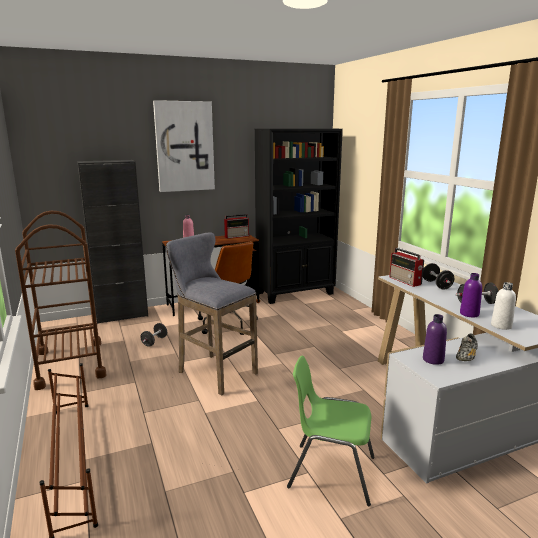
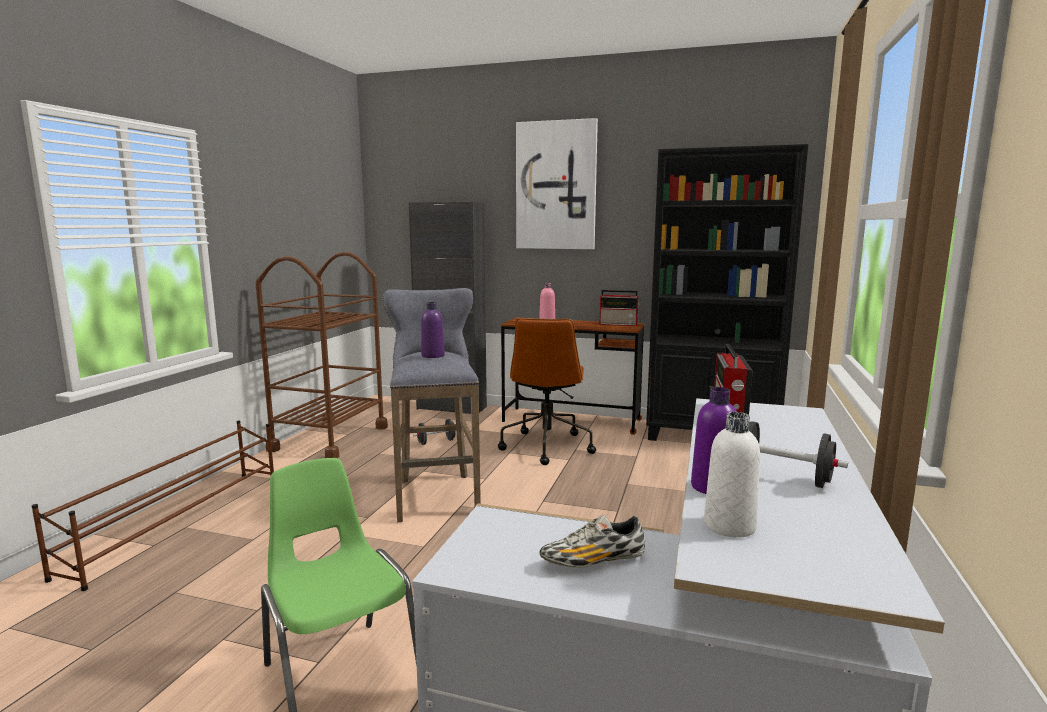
camera: 40 degrees right, 5 degrees down
black dumbbell [423,263,454,290] -> none
purple bottle [423,314,447,365] -> purple bottle moved to [421,302,445,358]

